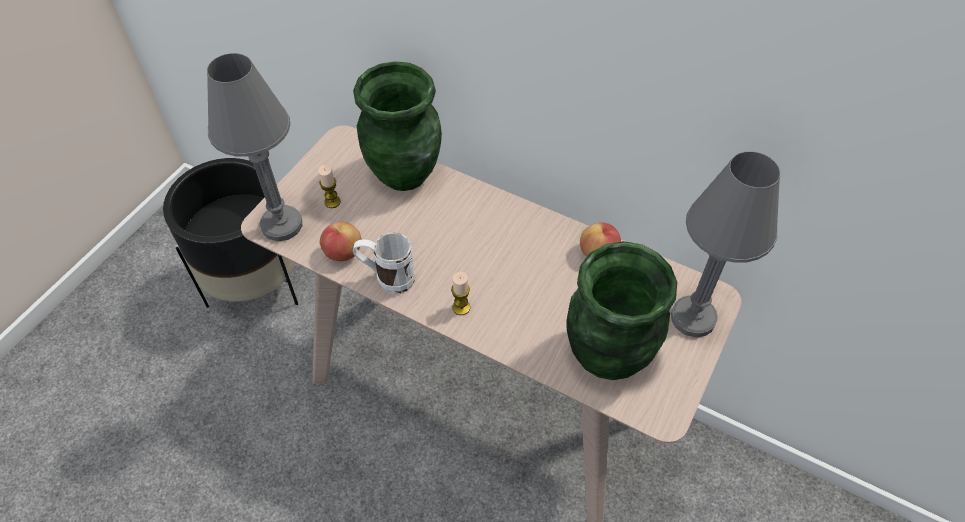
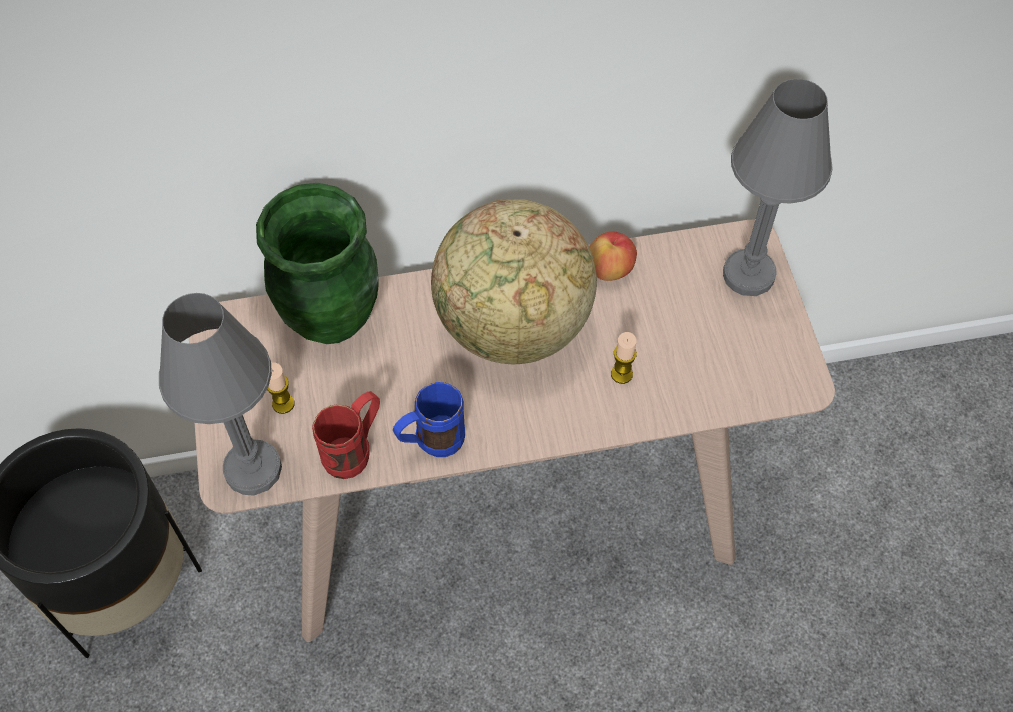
camera: 40 degrees left, 5 degrees up
apple [320,222,361,261] -> red mug [312,391,380,479]
white mug [353,233,415,294] -> blue mug [393,382,465,457]
candle [451,272,470,315] -> candle moved to [611,332,637,384]
green vase [566,241,677,380] -> none
none -> globe [431,199,597,364]

